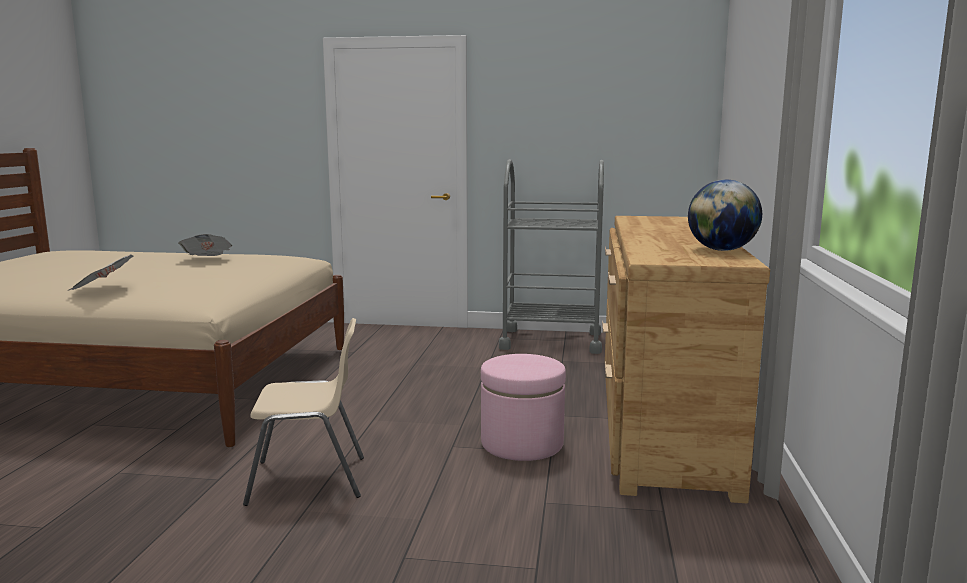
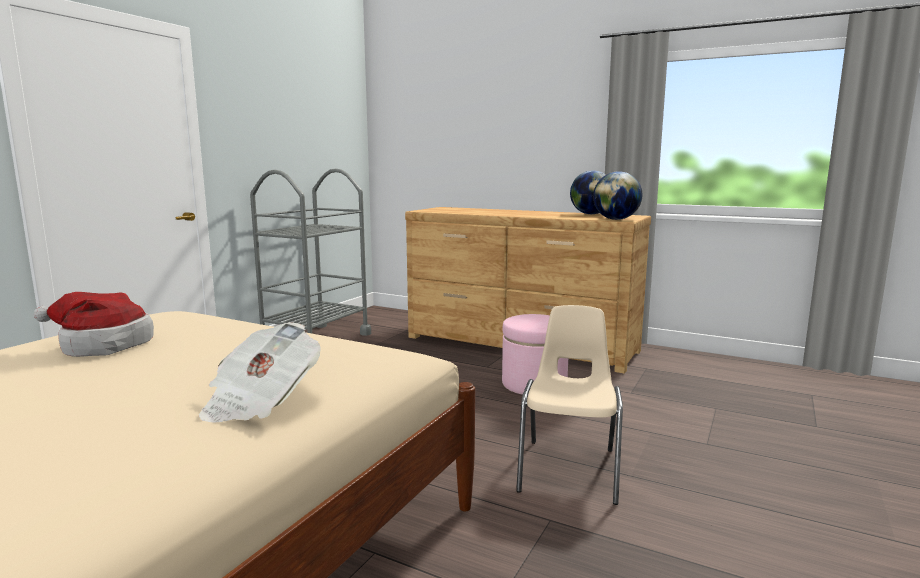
camera: 70 degrees left, 0 degrees up
newspaper [178,234,232,256] -> hat [34,292,154,357]
none -> globe [593,171,642,220]

